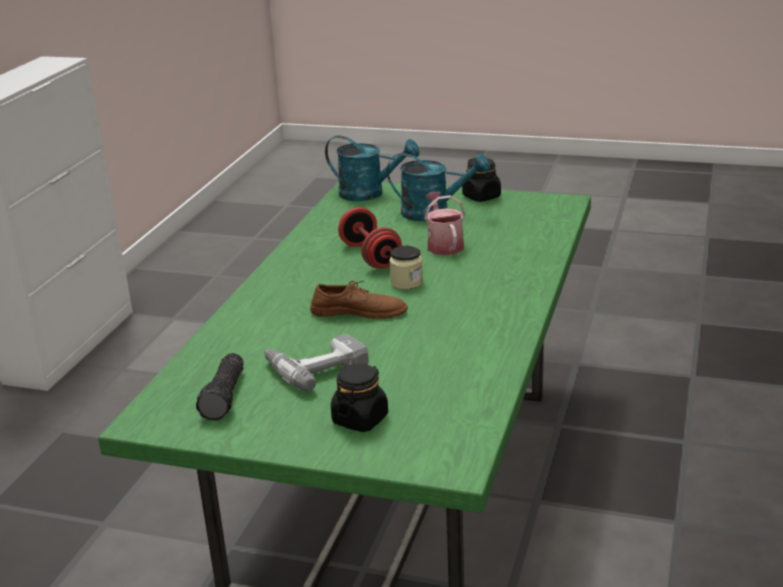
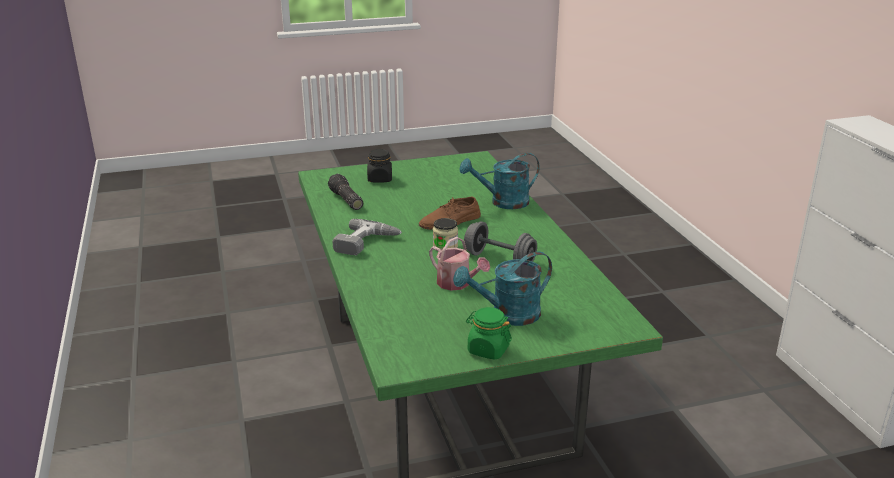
camera: 145 degrees right, 0 degrees up
flashlight [196,353,244,421] -> flashlight moved to [328,174,363,210]
power drill [264,334,369,392] -> power drill moved to [332,219,402,255]
turquoise watering can [325,135,420,201] -> turquoise watering can moved to [460,153,540,209]
red dumbbell [338,207,402,268] -> grey dumbbell [464,221,537,262]
black jar [462,158,501,202] -> green jar [466,307,512,360]

